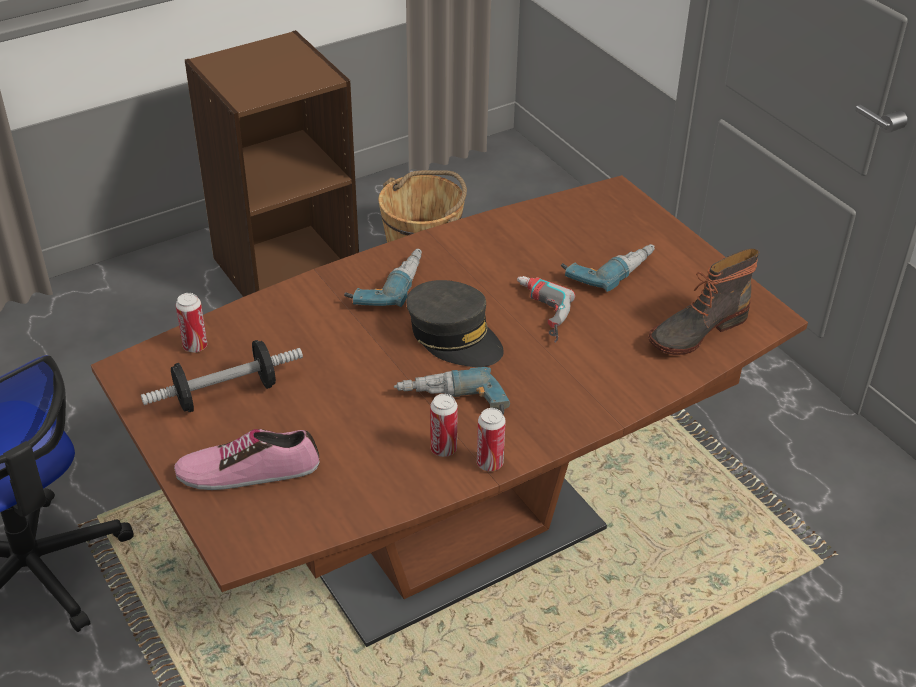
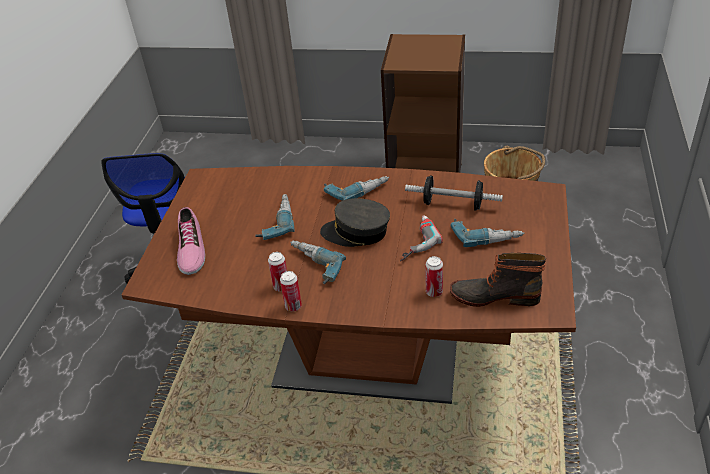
camera: 45 degrees right, 0 degrees up
dumbbell [141,340,303,412] -> dumbbell moved to [405,175,503,211]
shoe [174,429,319,490] -> shoe turned 135 degrees counterclockwise [177,207,205,275]
can [176,293,207,353] -> can moved to [425,256,443,297]
grey cap [406,280,504,367] -> grey cap turned 105 degrees clockwise [320,198,390,247]
none -> power drill [255,194,295,240]

